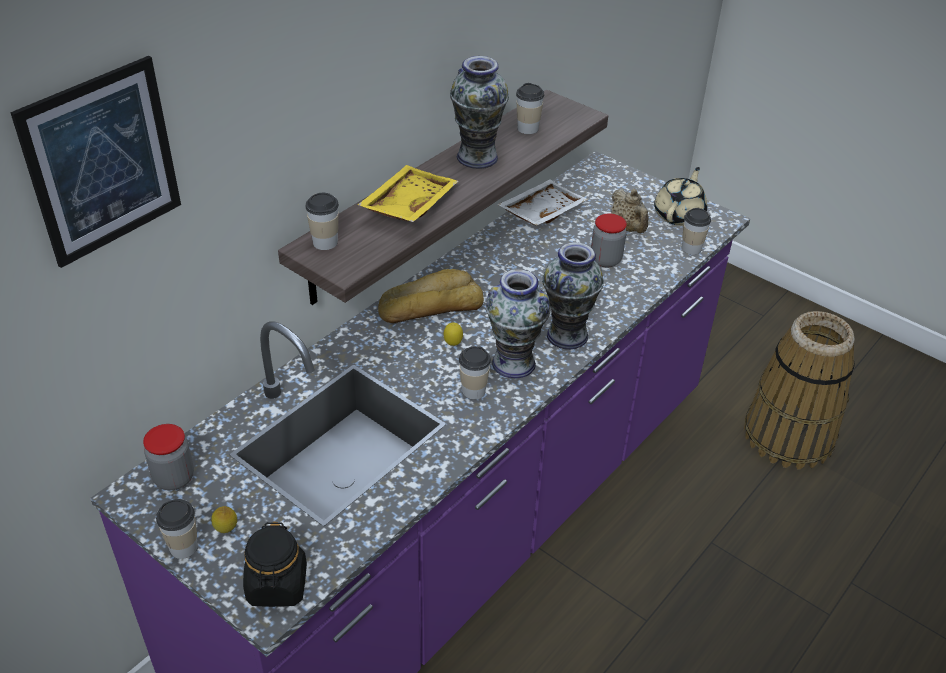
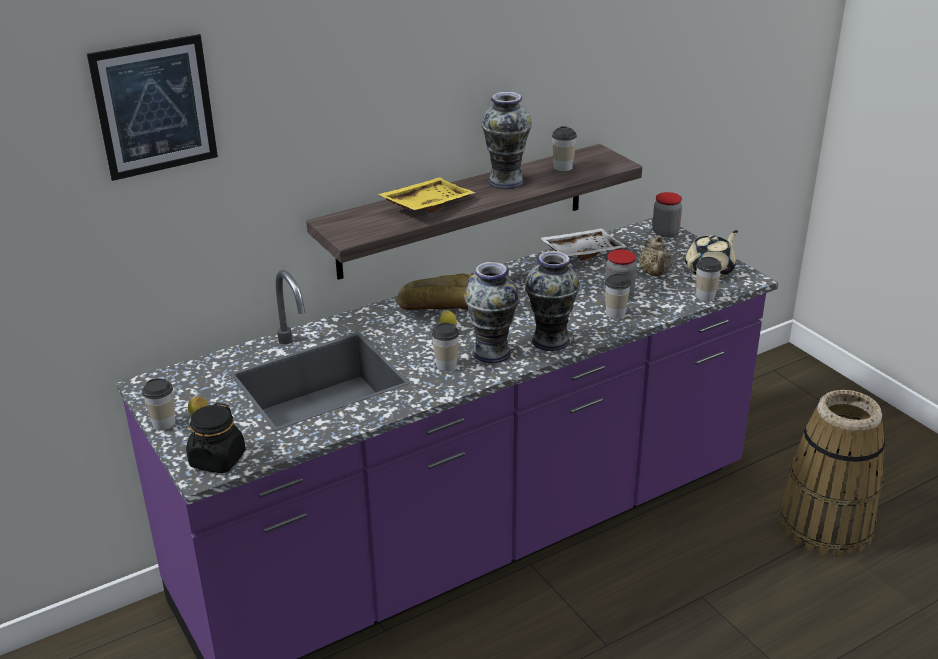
camera: 20 degrees right, 10 degrees down
jar [143,424,194,490] -> jar moved to [652,192,682,238]
cup [305,193,339,250] -> cup moved to [605,274,631,319]

